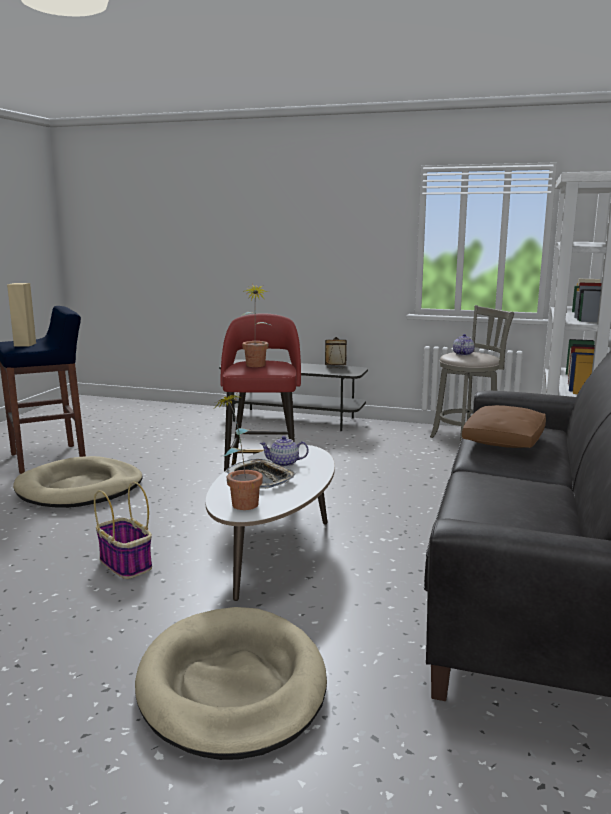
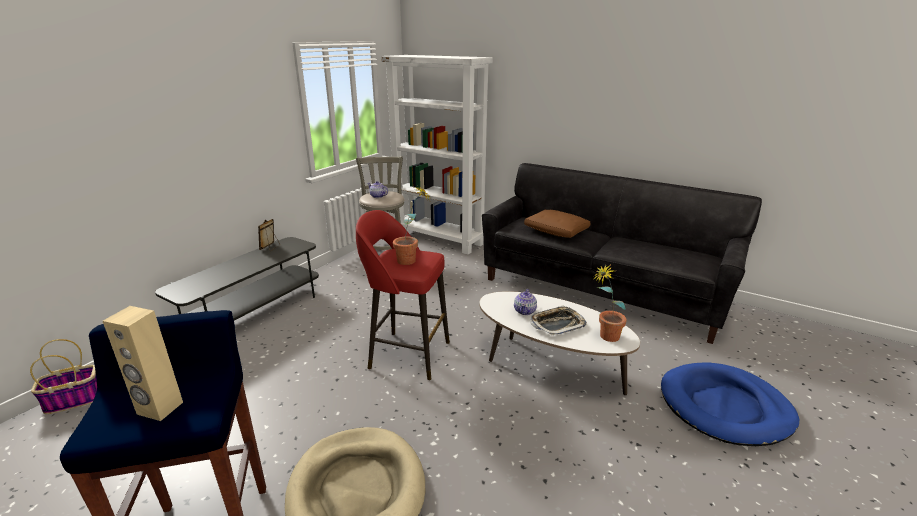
camera: 75 degrees left, 10 degrees up
basket [94,482,152,579] -> basket moved to [30,339,97,414]
beige dog bed [135,607,327,760] -> blue dog bed [661,362,799,446]

